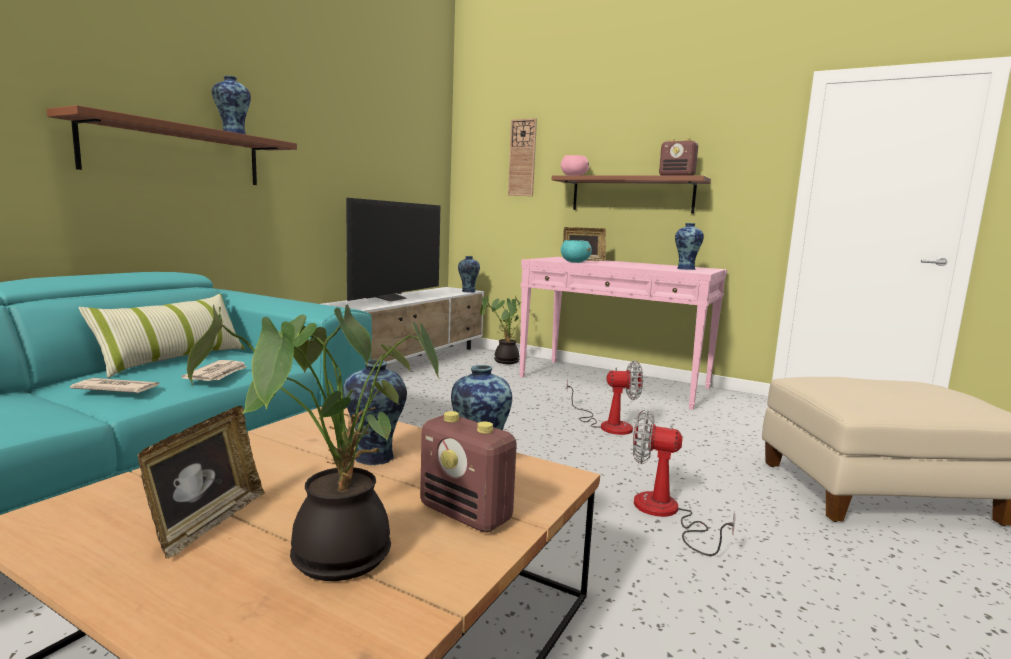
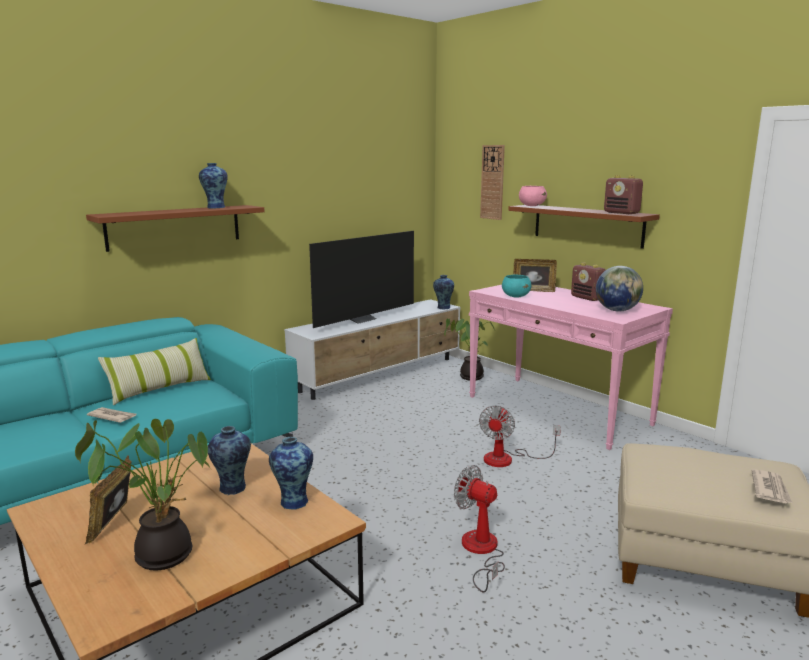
camera: 20 degrees right, 5 degrees up
picture frame [137,406,265,559] -> picture frame turned 150 degrees clockwise [85,455,131,544]
newspaper [182,360,247,381] -> newspaper moved to [751,469,793,503]
radio [420,411,517,533] -> radio moved to [571,263,605,301]
fan [567,360,643,435] -> fan turned 90 degrees clockwise [479,405,561,467]
vase [675,223,704,270] -> globe [596,266,643,312]

